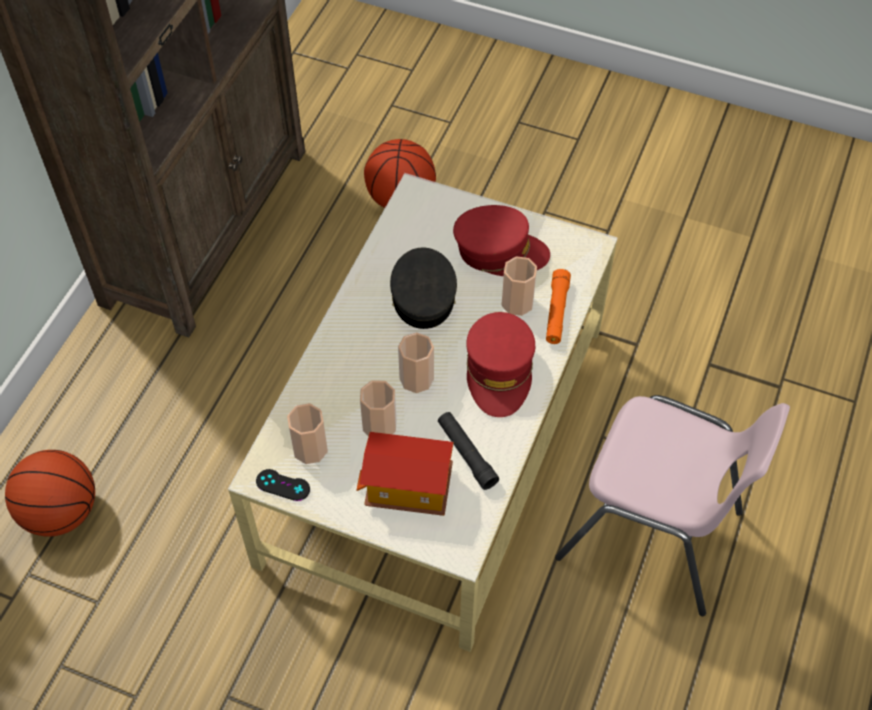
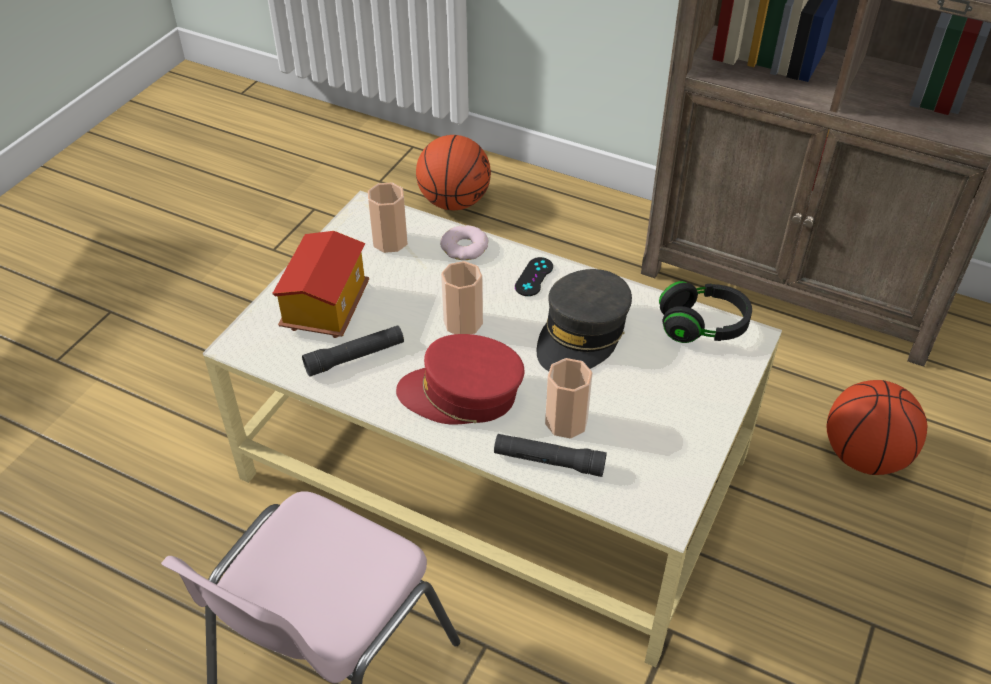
camera: 95 degrees right, 10 degrees down
black game controller [256,469,310,501] -> black game controller moved to [515,257,553,296]
cup [360,380,397,436] -> none
grey cap [390,248,457,329] -> grey cap turned 120 degrees clockwise [537,269,632,371]
red cap [453,205,550,276] -> none
orange flashlight [546,269,571,344] -> black flashlight [494,434,607,477]
none -> donut [440,225,488,260]
none -> black headphones [659,281,752,343]

